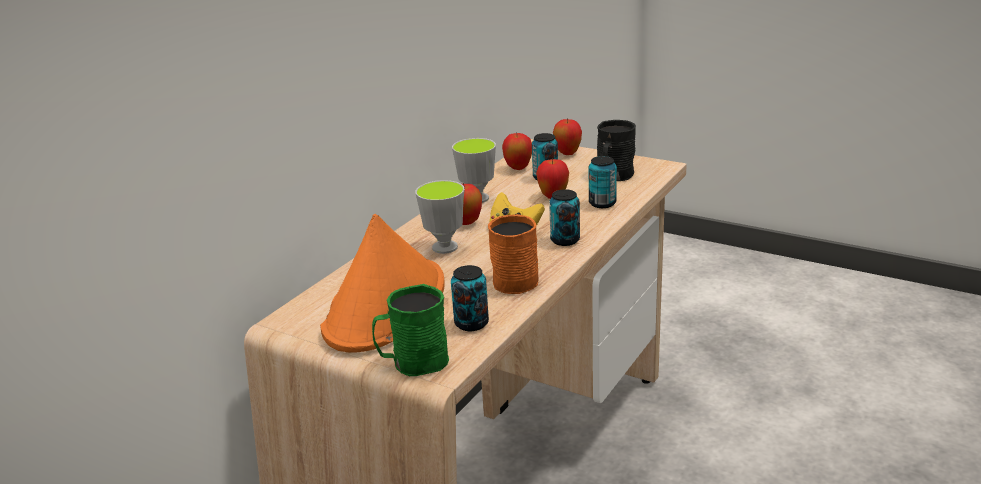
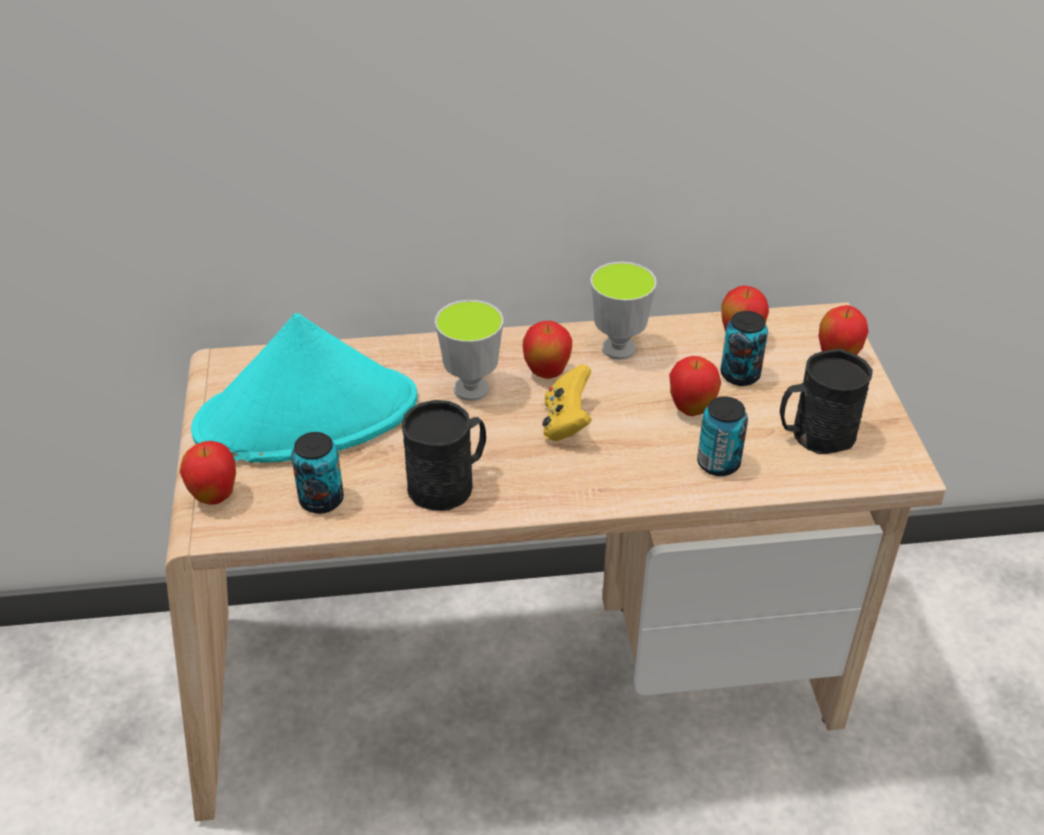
camera: 50 degrees right, 15 degrees up
orange hat [320,214,444,353] -> turquoise hat [191,313,418,463]
green mug [372,284,449,376] -> apple [180,441,236,505]
orange mug [488,214,538,294] -> black mug [402,400,486,511]
can [549,189,580,246] -> none

